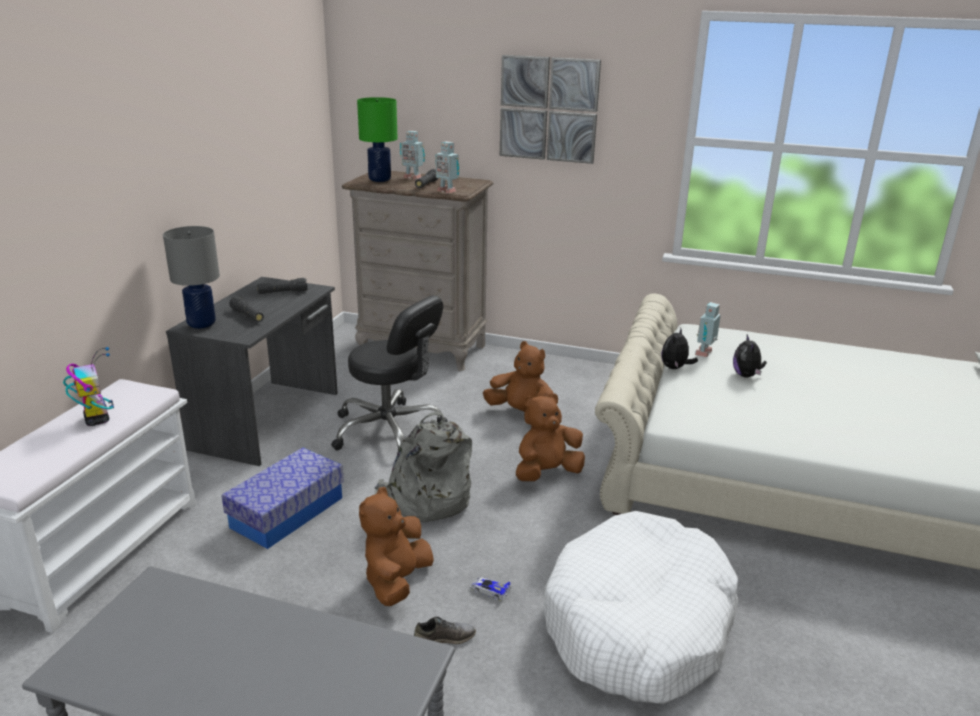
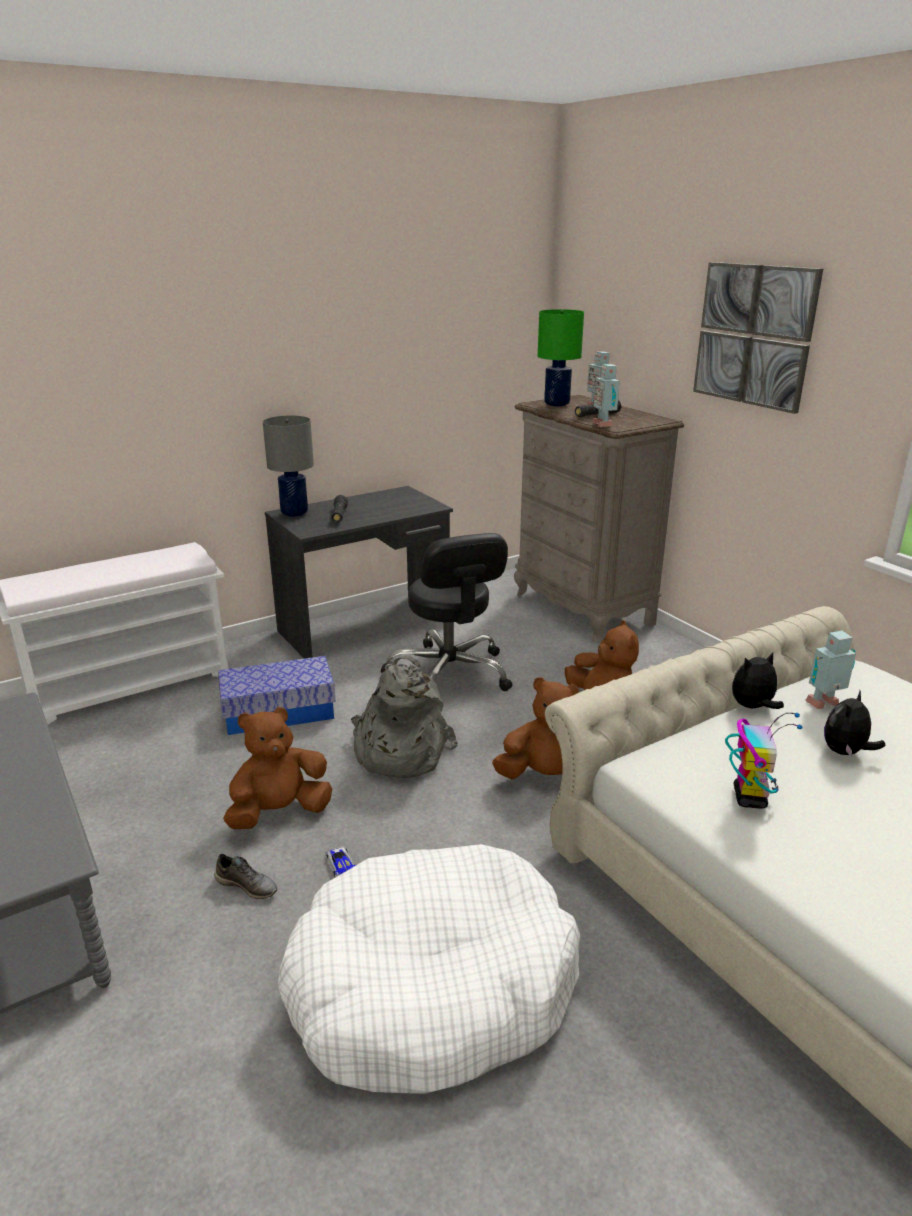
camera: 40 degrees right, 0 degrees up
toy robot [63,347,114,426] -> toy robot moved to [725,713,802,808]
black flashlight [257,278,308,294] -> none

